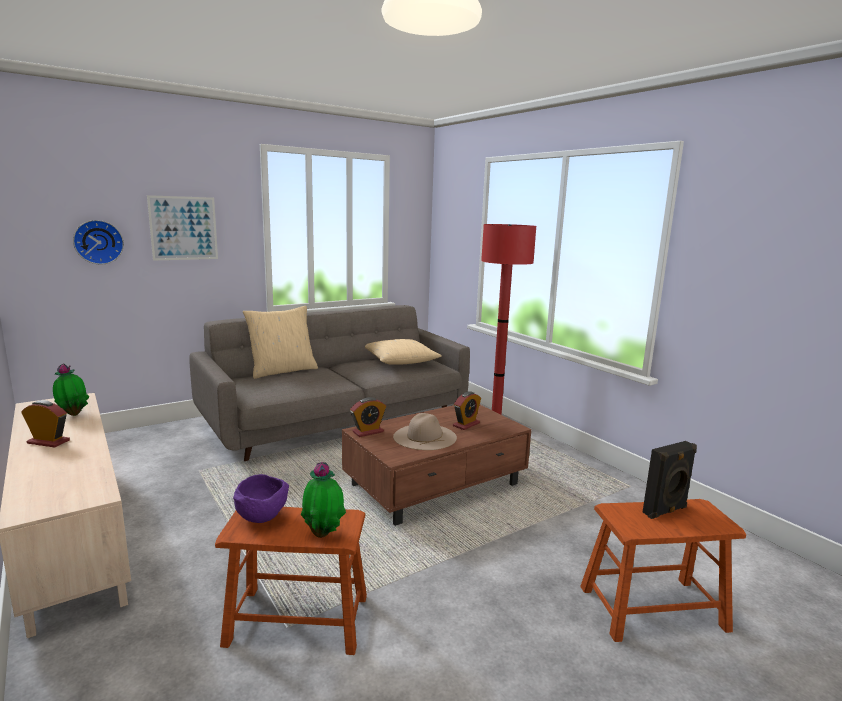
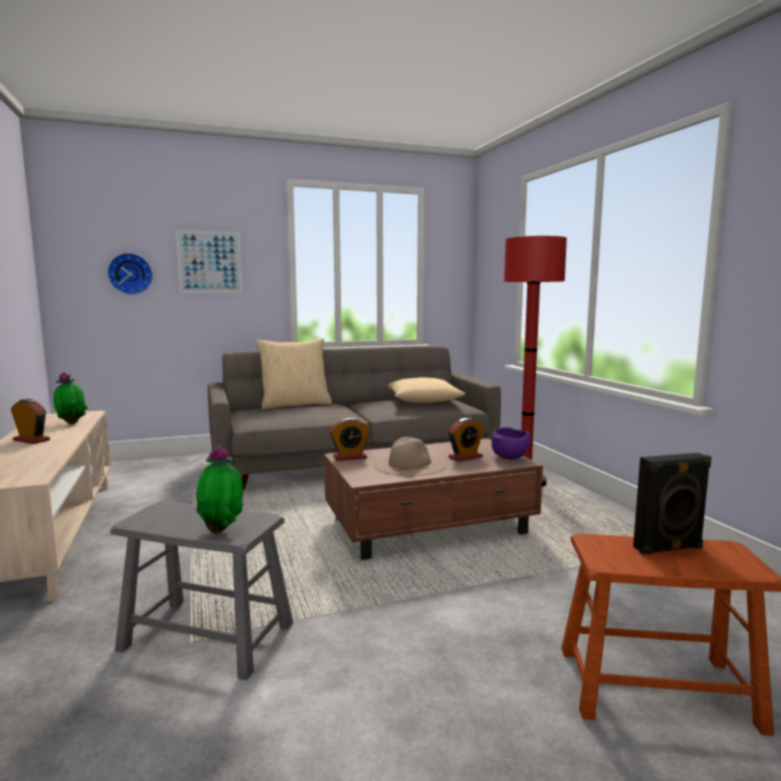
camera: 15 degrees right, 5 degrees down
brown stool [215,507,367,655] -> grey stool [110,501,293,681]
purple bowl [233,474,289,523] -> purple bowl moved to [491,427,531,460]

